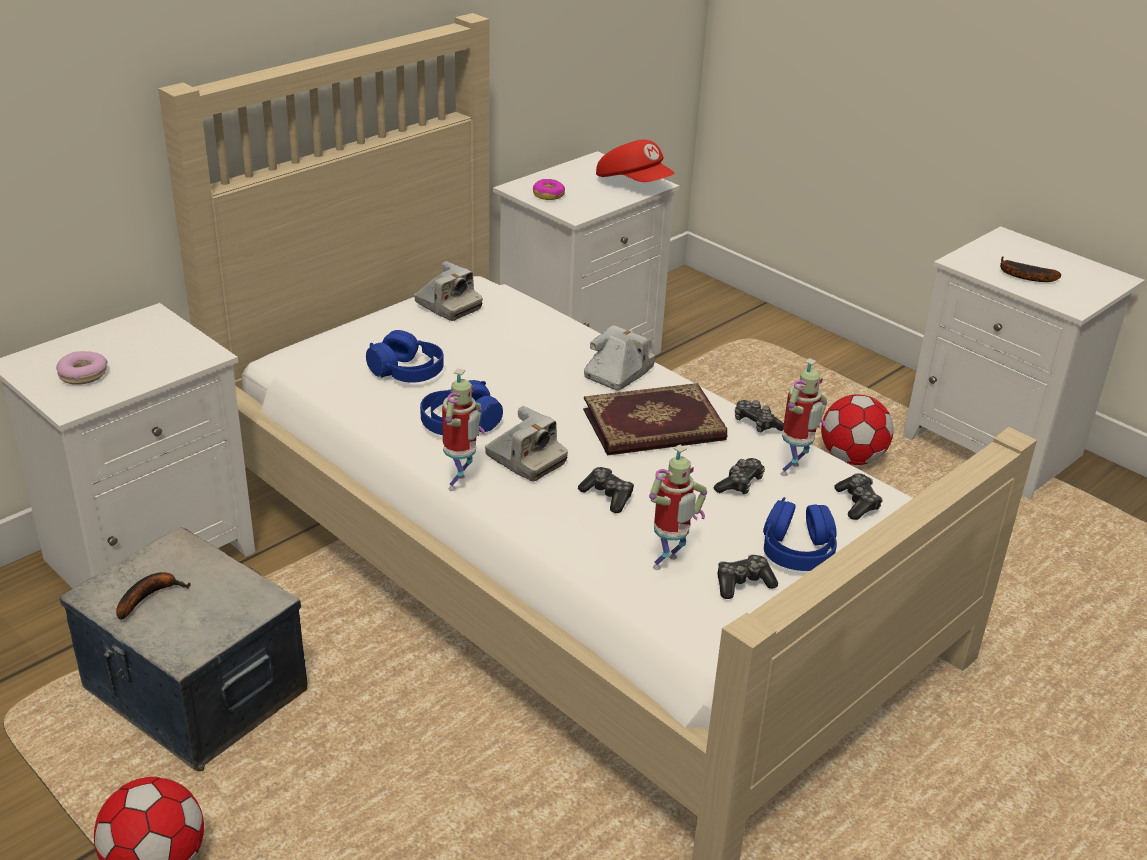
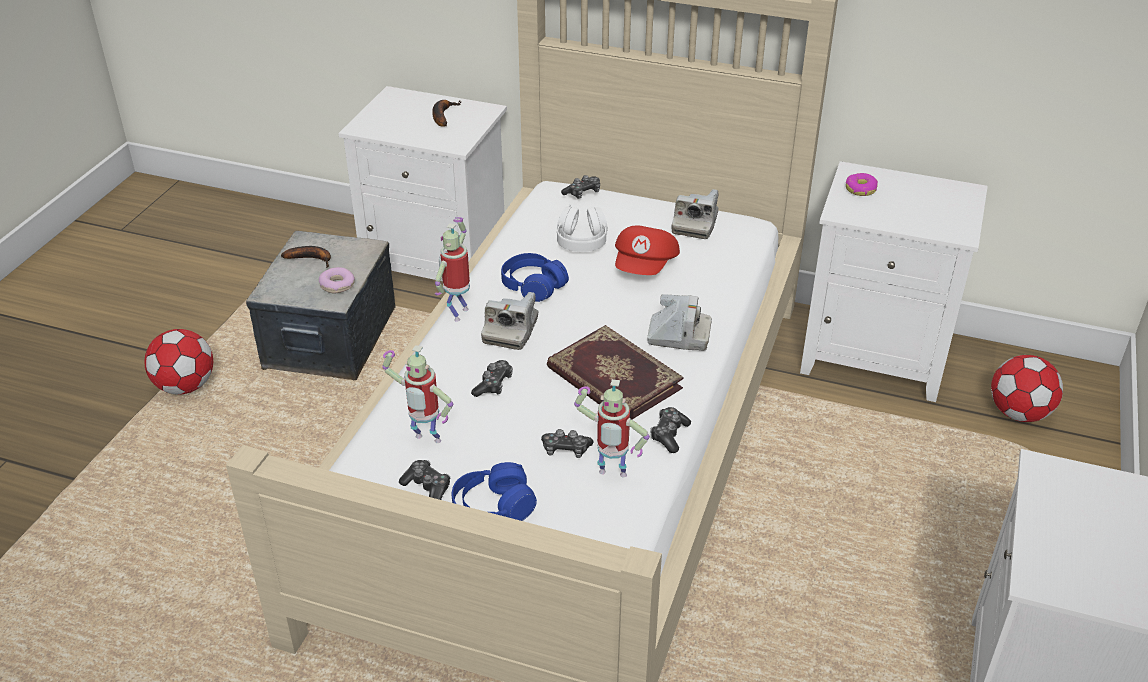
camera: 65 degrees right, 5 degrees up
donut [56,351,107,385] -> donut moved to [319,267,355,293]
blue headphones [366,330,444,383] -> white headphones [557,204,608,252]
toy robot [442,368,485,491] -> toy robot turned 120 degrees clockwise [435,217,470,322]
red cap [596,140,674,182] -> red cap moved to [615,225,680,275]
football [821,395,894,465] -> football moved to [991,355,1063,422]
game controller [834,473,883,520] -> game controller moved to [561,175,600,199]
banana [1000,256,1061,282] -> banana moved to [432,100,461,127]

